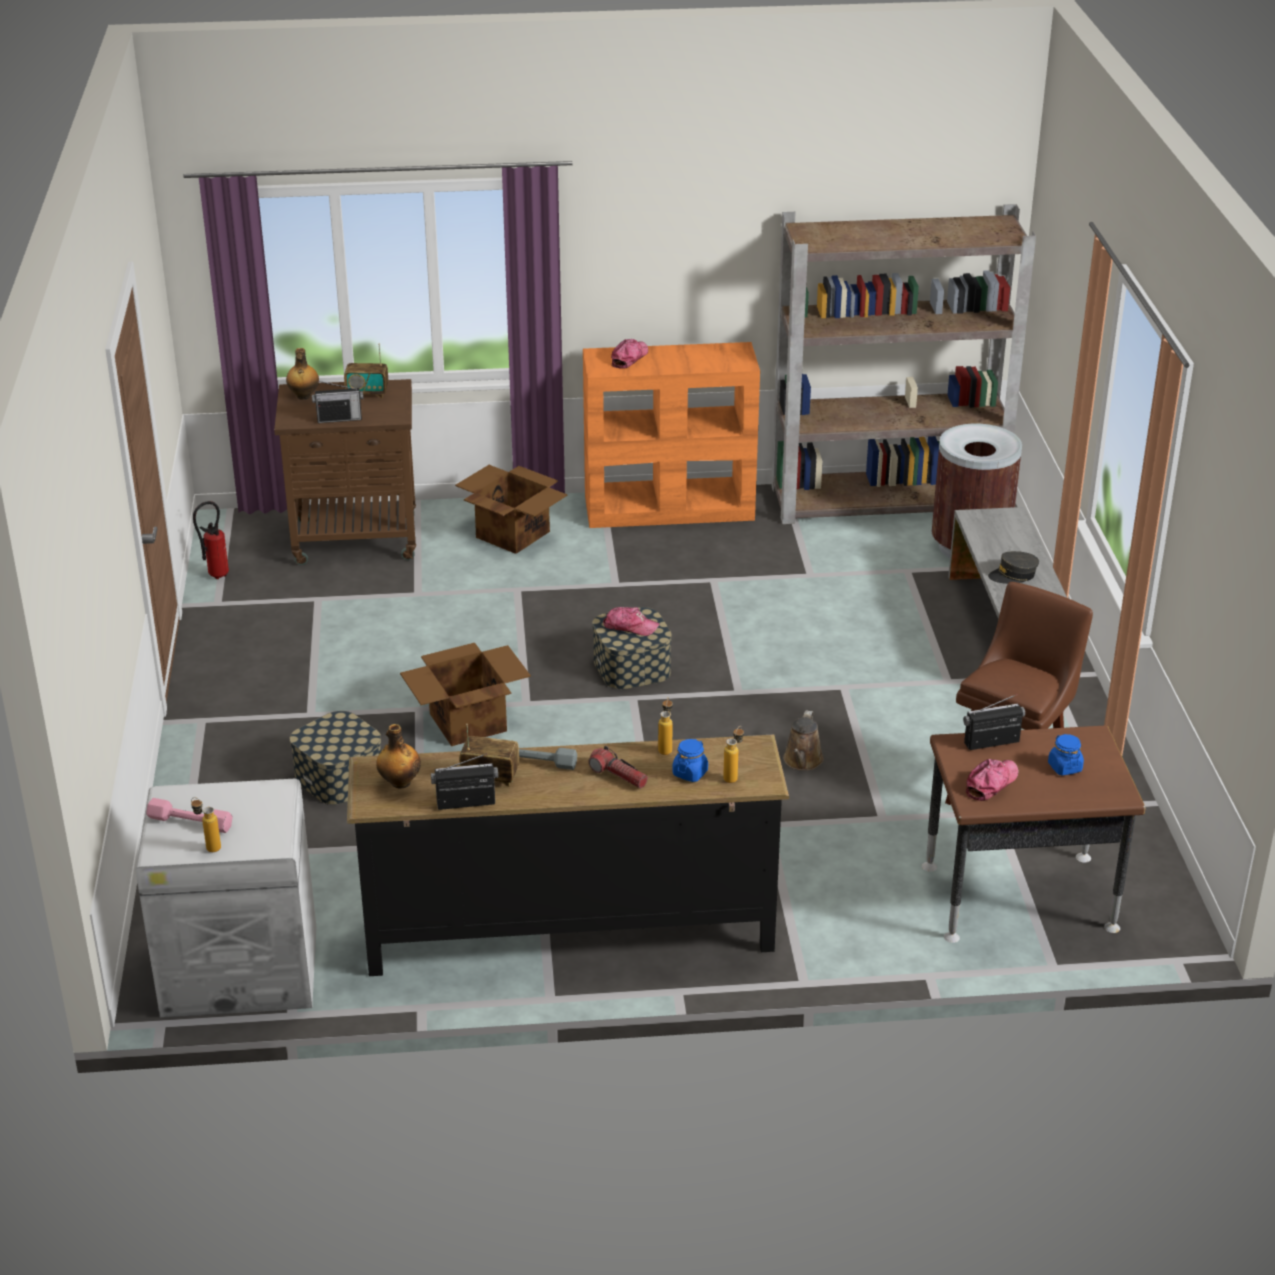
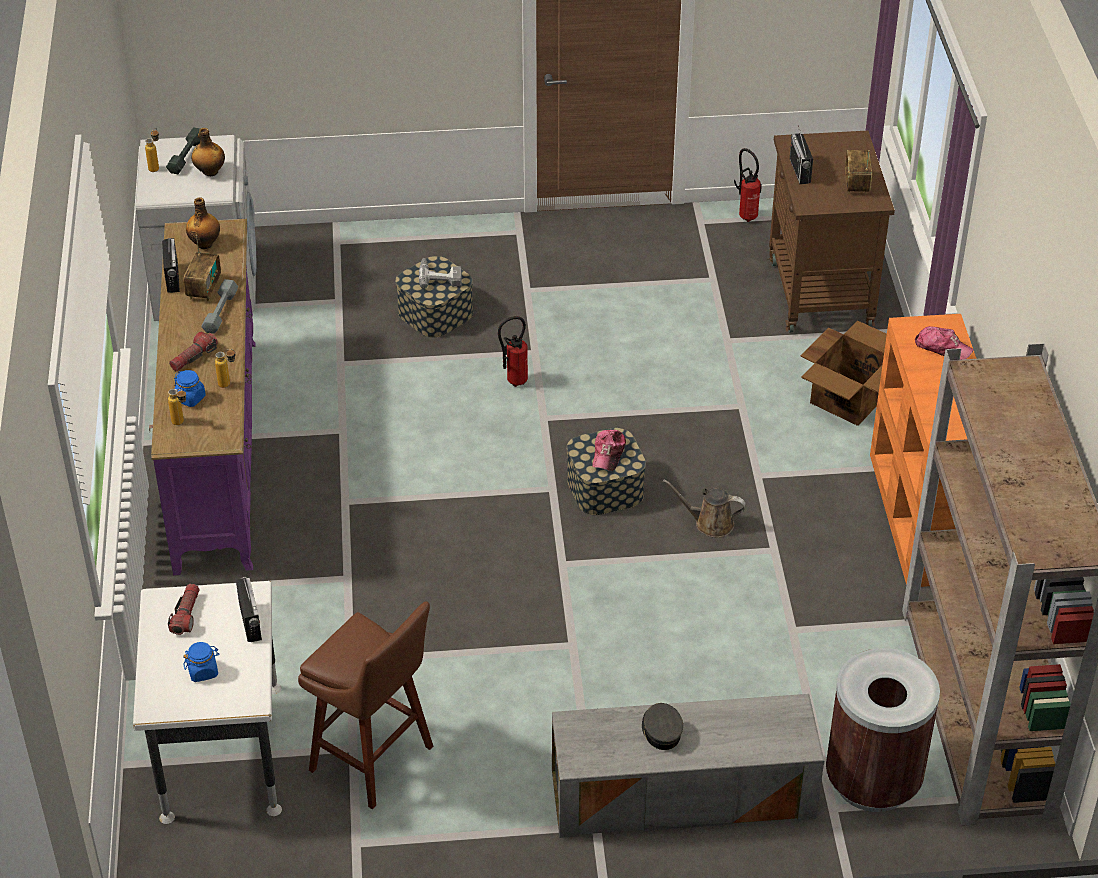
camera: 90 degrees right, 10 degrees up
pink dumbbell [146,798,233,833] -> grey dumbbell [166,127,200,174]
bottle [286,348,319,400] -> bottle moved to [192,128,225,176]
black cabinet [347,734,789,976] -> purple cabinet [149,219,256,575]
cardboard box [400,643,531,746] -> fire extinguisher [498,316,528,387]
brown watering can [783,710,824,771] -> brown watering can moved to [663,480,746,538]
brown desk [922,725,1146,943] -> white desk [133,581,282,824]
cap [965,759,1018,801] -> flashlight [168,584,199,635]
none -> power drill [419,258,462,289]

